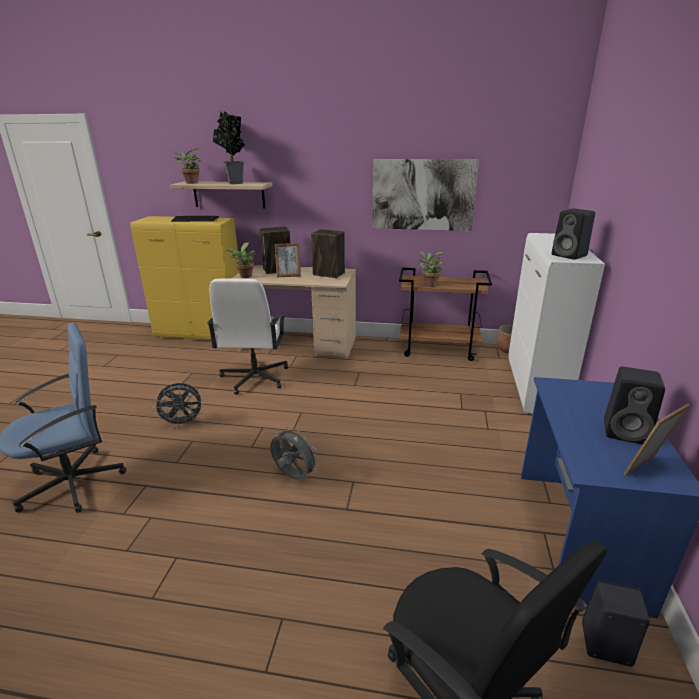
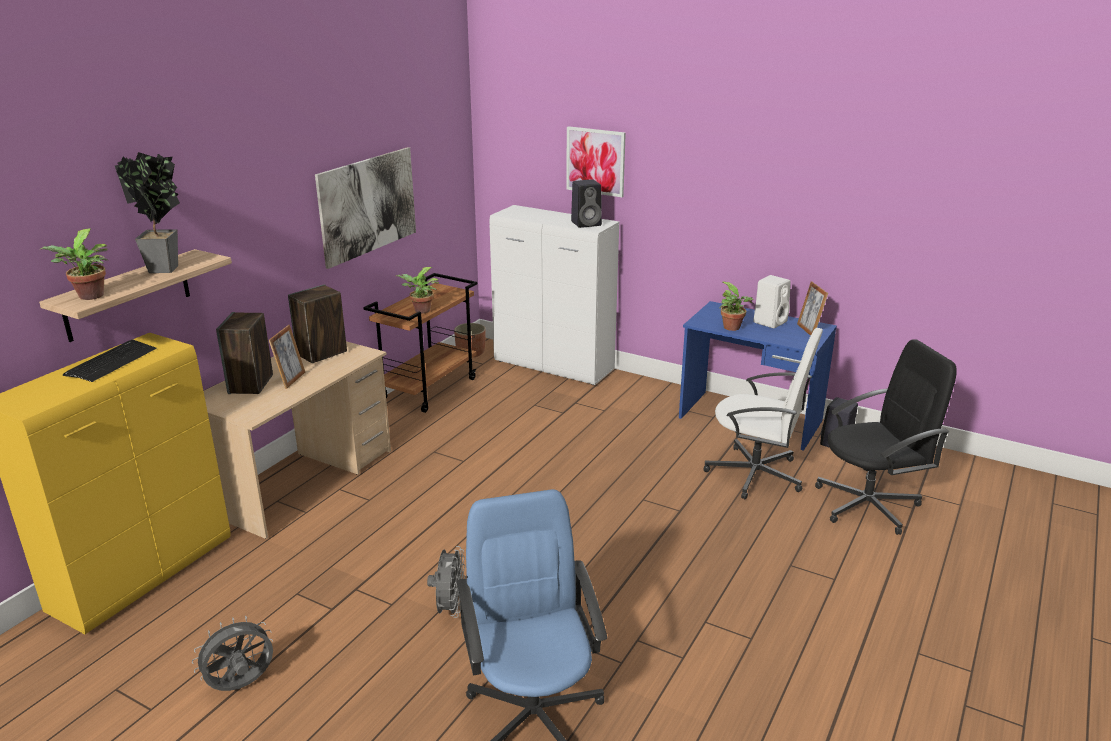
camera: 70 degrees left, 0 degrees up
white office chair [207,278,288,395] -> white office chair moved to [703,328,823,499]
potted plant [225,242,256,278] -> potted plant moved to [719,281,753,331]
grey fan [270,427,319,480] -> grey fan moved to [192,616,273,691]
black speaker [604,367,665,445] -> white speaker [753,275,791,328]
none -> picture [566,126,626,197]

